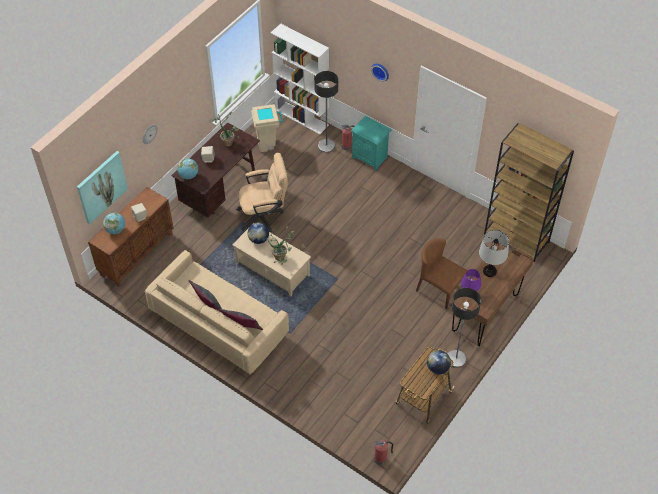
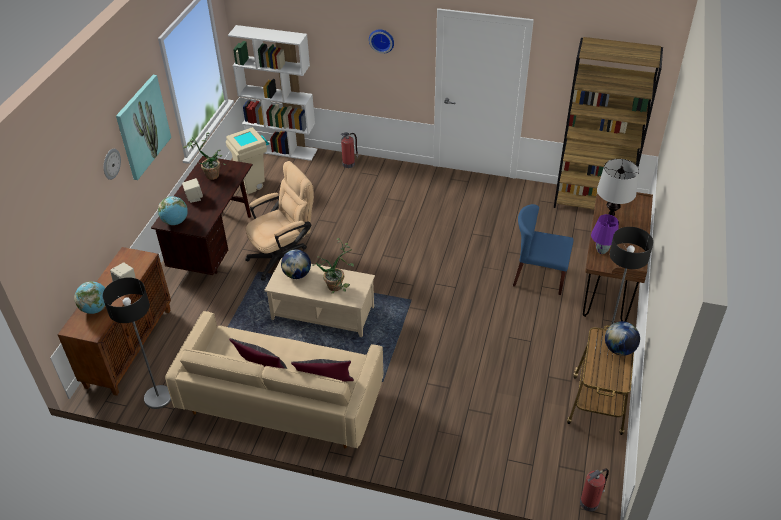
camera: 20 degrees left, 10 degrees down
picture [77,151,128,224] -> picture moved to [116,75,171,180]
floor lamp [314,71,338,153] -> floor lamp moved to [102,277,171,409]
turquoise nightstand [351,116,392,171] -> none
brown chair [416,238,468,309] -> blue chair [513,204,574,295]

